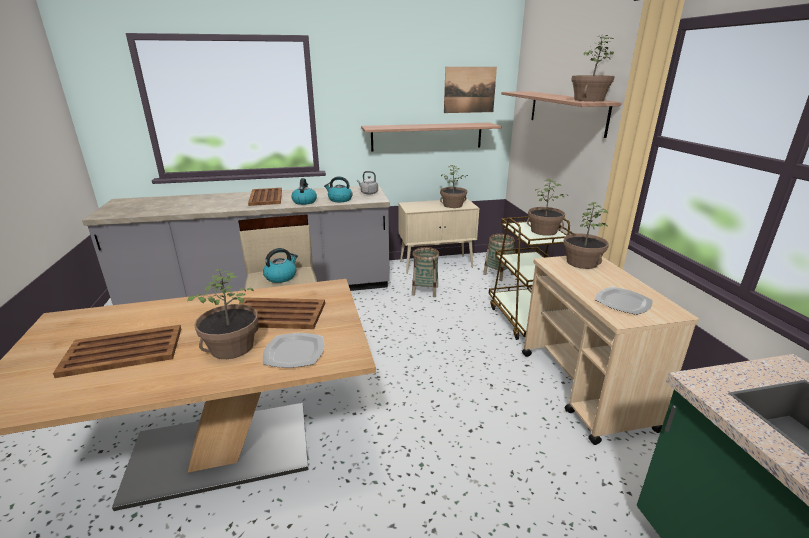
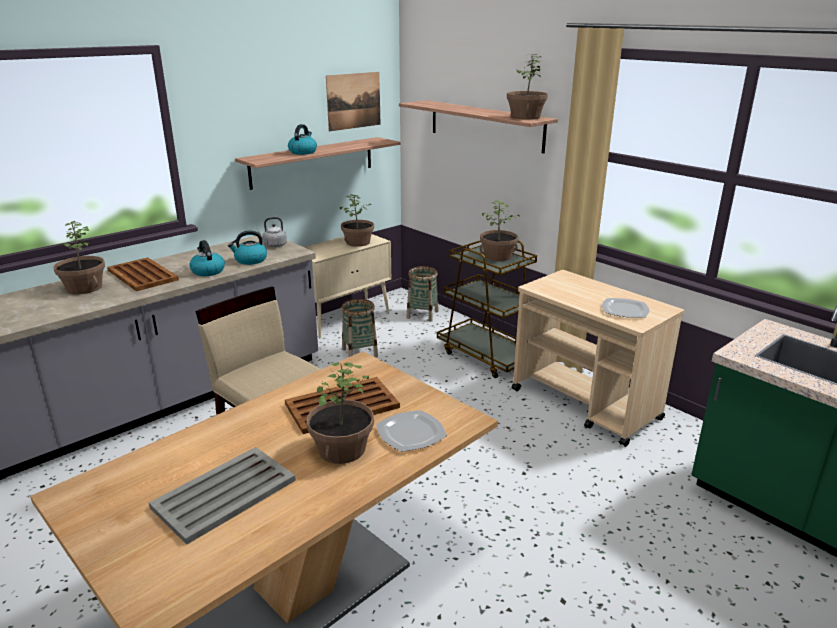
camera: 30 degrees left, 0 degrees up
brown tray [53,325,181,378] -> grey tray [149,447,296,545]
kettle [263,248,298,283] -> kettle moved to [288,124,317,155]
potted plant [563,202,609,269] -> potted plant moved to [53,221,105,294]

